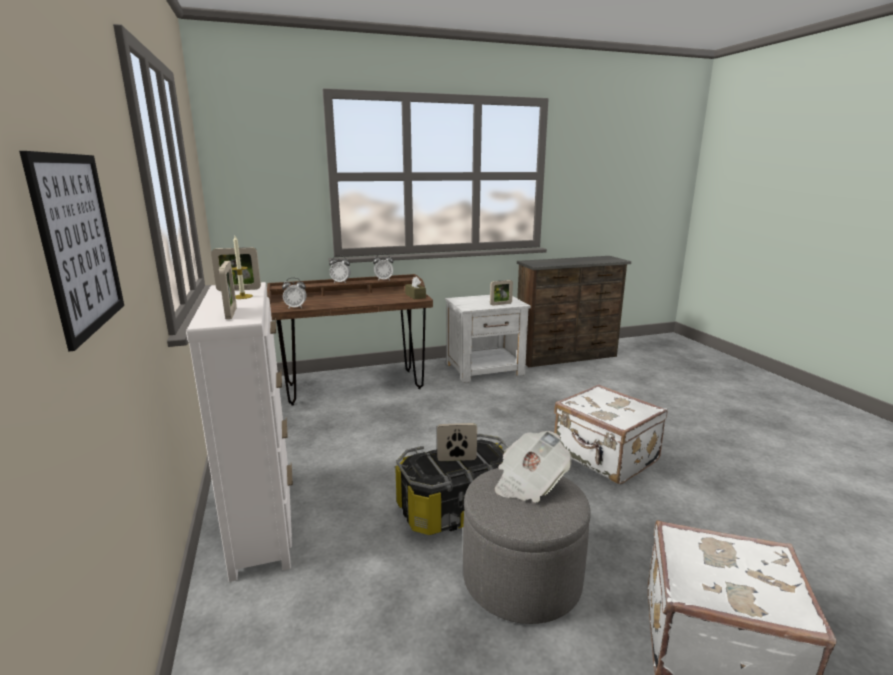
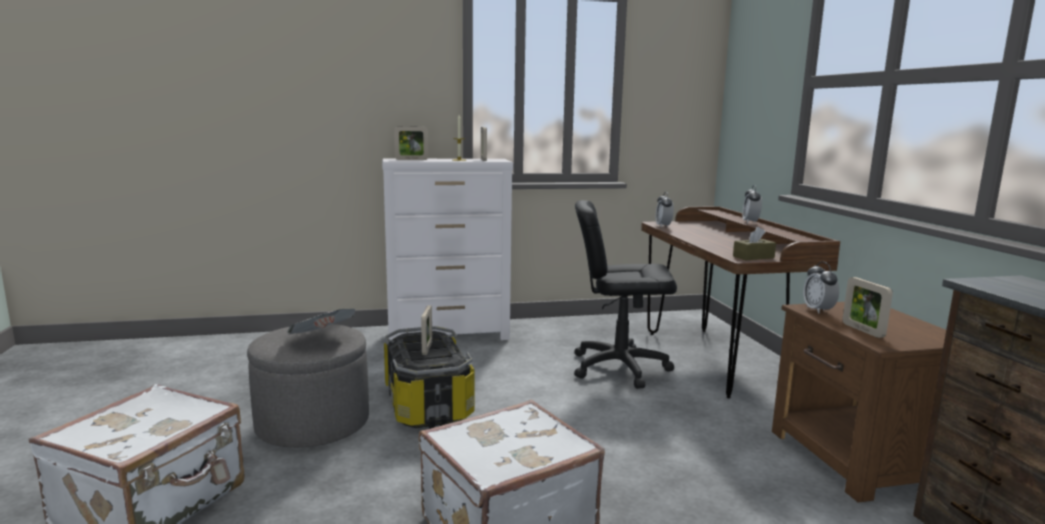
camera: 95 degrees right, 5 degrees down
picture [19,151,124,351] -> none
alarm clock [373,253,393,281] -> alarm clock moved to [803,261,839,314]
white nightstand [445,295,531,383] -> brown nightstand [772,302,946,503]
none -> black office chair [574,200,677,389]

